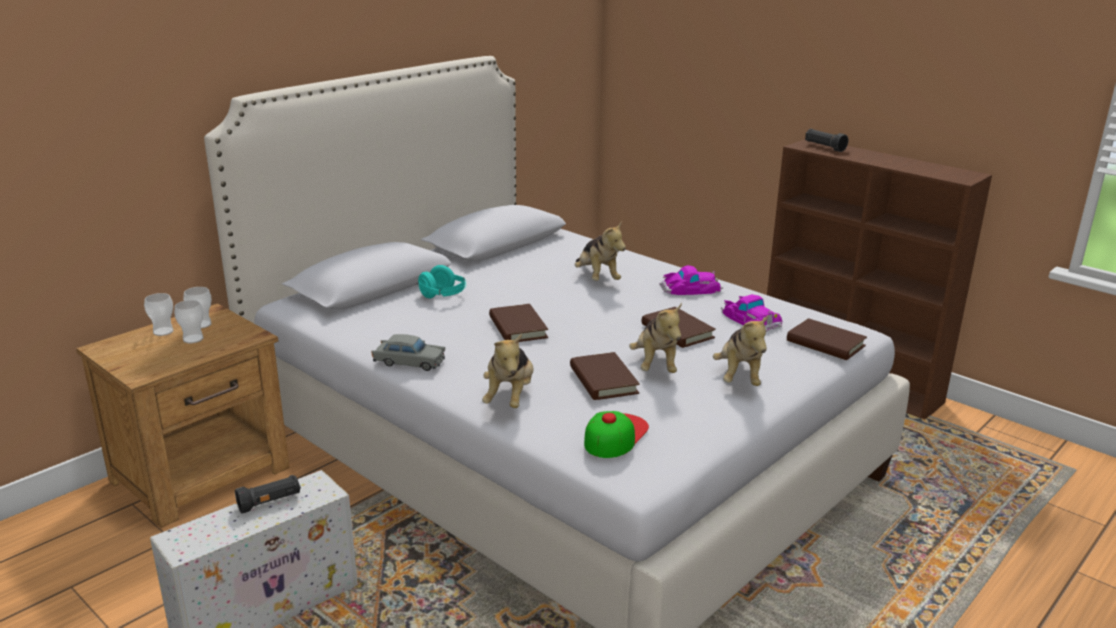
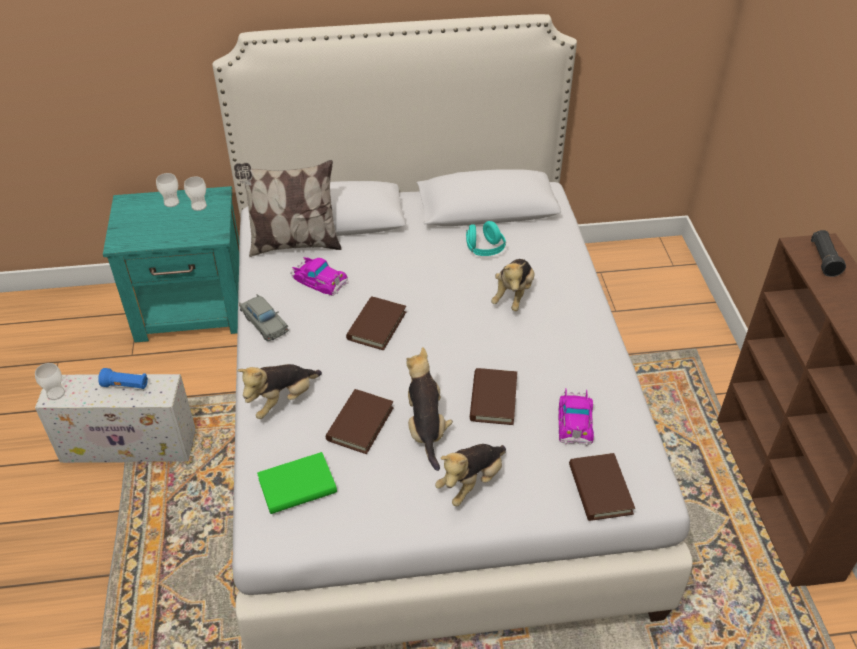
camera: 40 degrees right, 20 degrees up
brown nightstand [76,303,290,528] -> turquoise nightstand [103,186,239,343]
cup [174,300,204,343] -> cup moved to [35,363,65,400]
black flashlight [235,475,301,514] -> blue flashlight [98,368,148,389]
turquoise headphones [417,265,466,298] -> turquoise headphones moved to [466,221,506,256]
cap [584,411,649,458] -> green book [257,452,337,514]
plush toy [629,303,682,373] -> plush toy turned 135 degrees clockwise [406,347,453,471]
toy car [659,265,723,295] -> toy car moved to [290,257,349,296]
none -> pillow [234,160,342,257]

